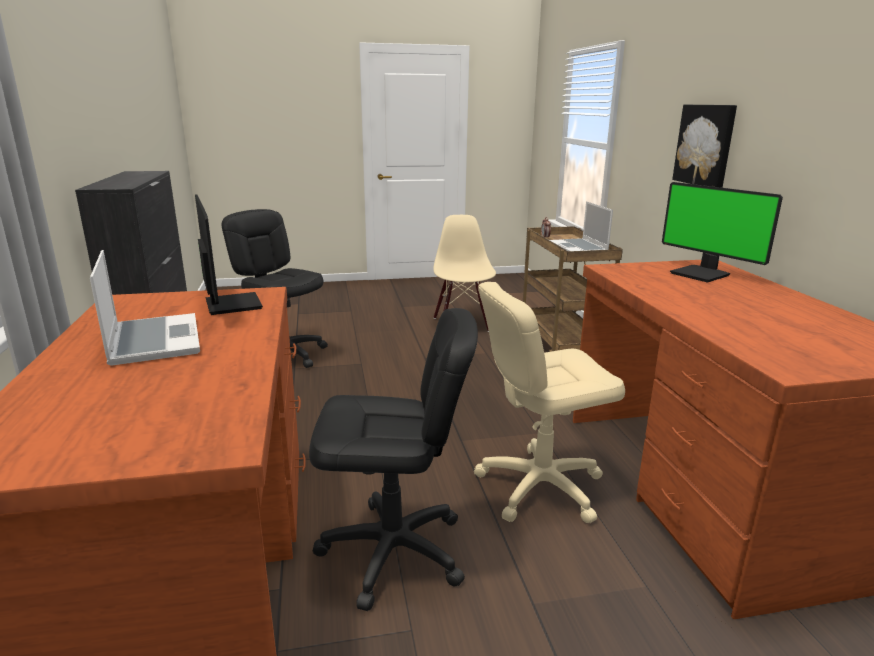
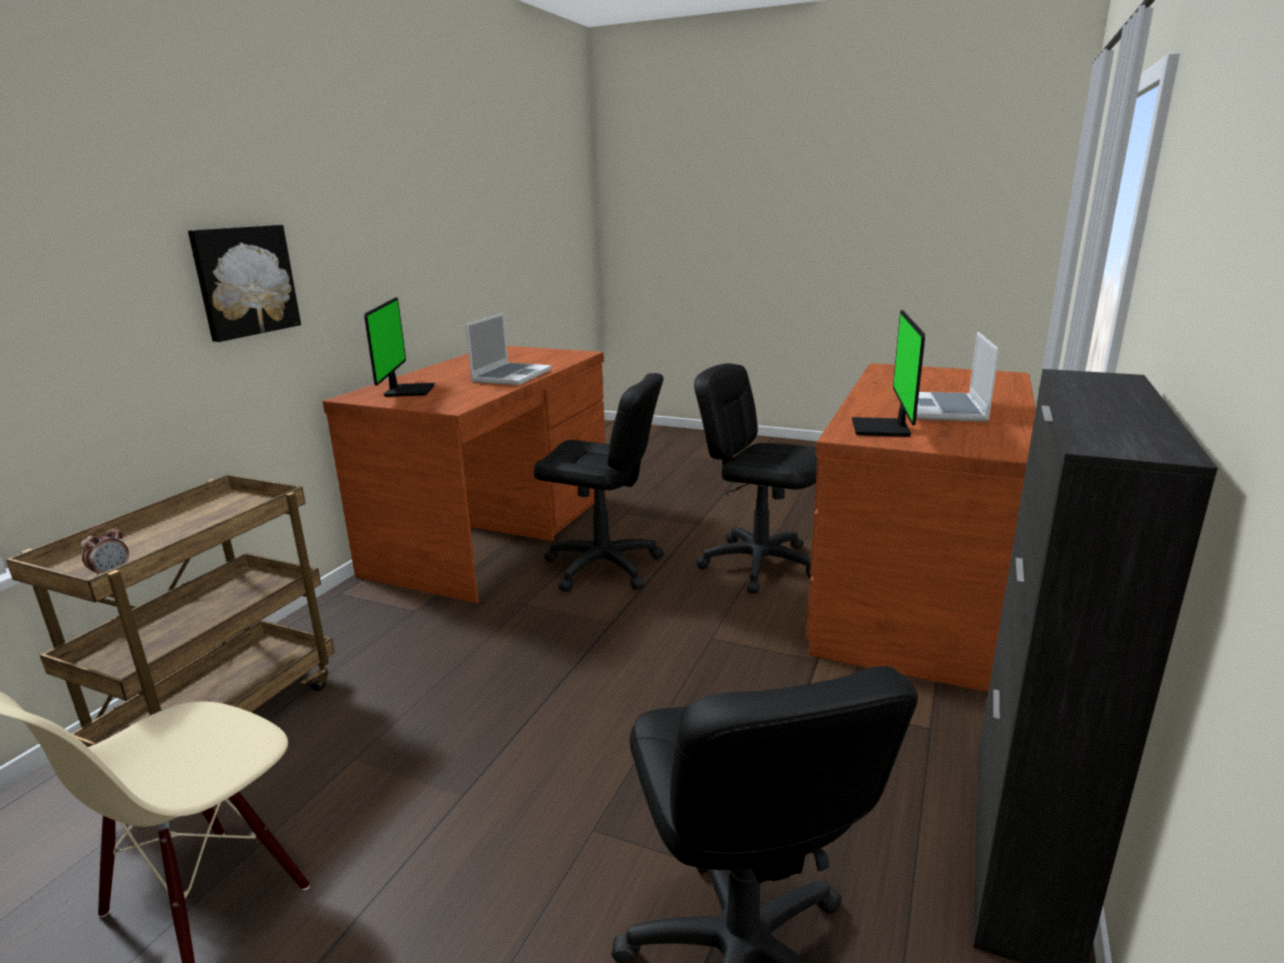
camera: 145 degrees left, 0 degrees up
beige office chair [474,282,625,523] -> black office chair [534,373,664,592]
laptop [550,201,613,251] -> laptop moved to [466,313,552,385]

